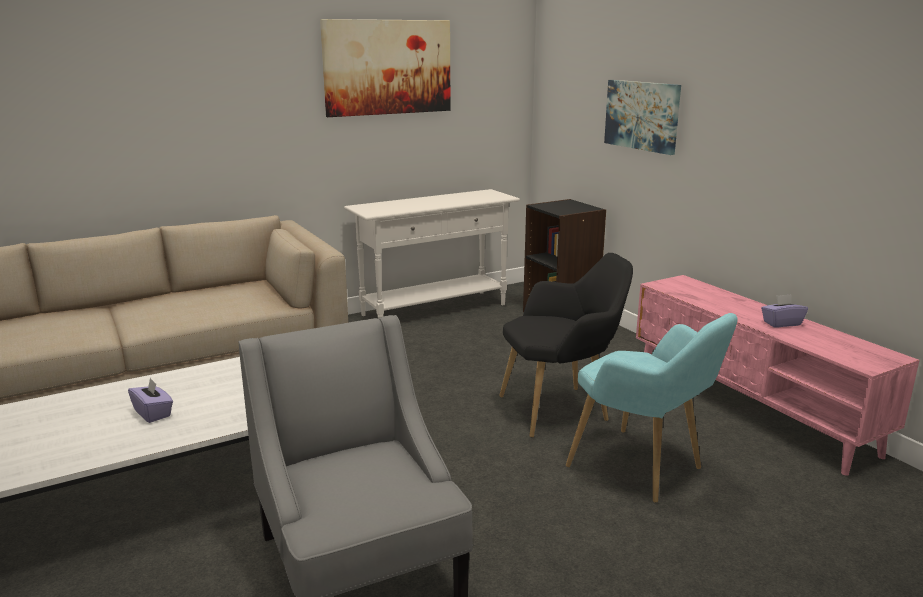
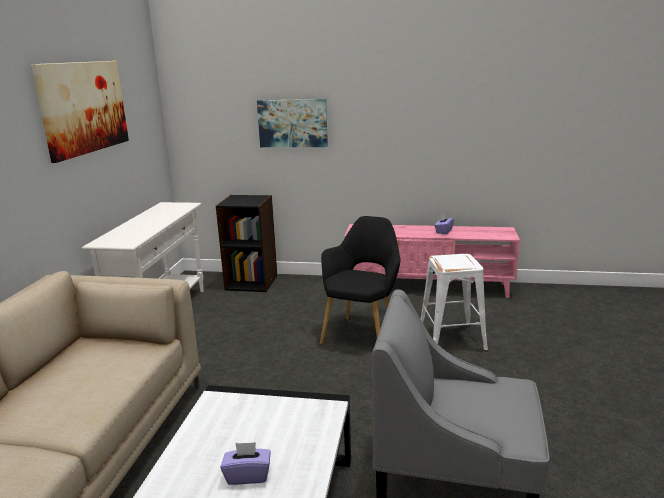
camera: 50 degrees left, 0 degrees up
turquoise armchair [566,313,738,503] -> white stool [421,254,488,352]

